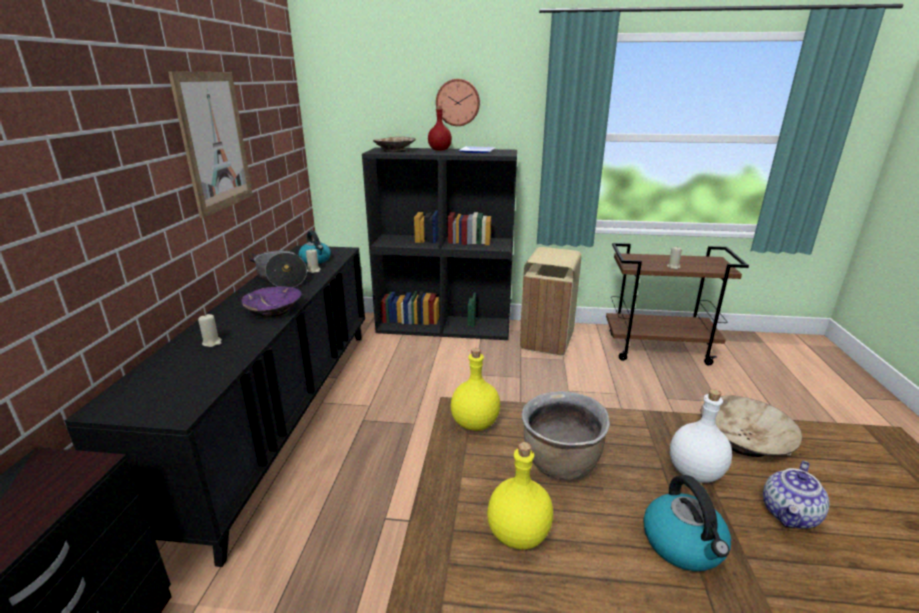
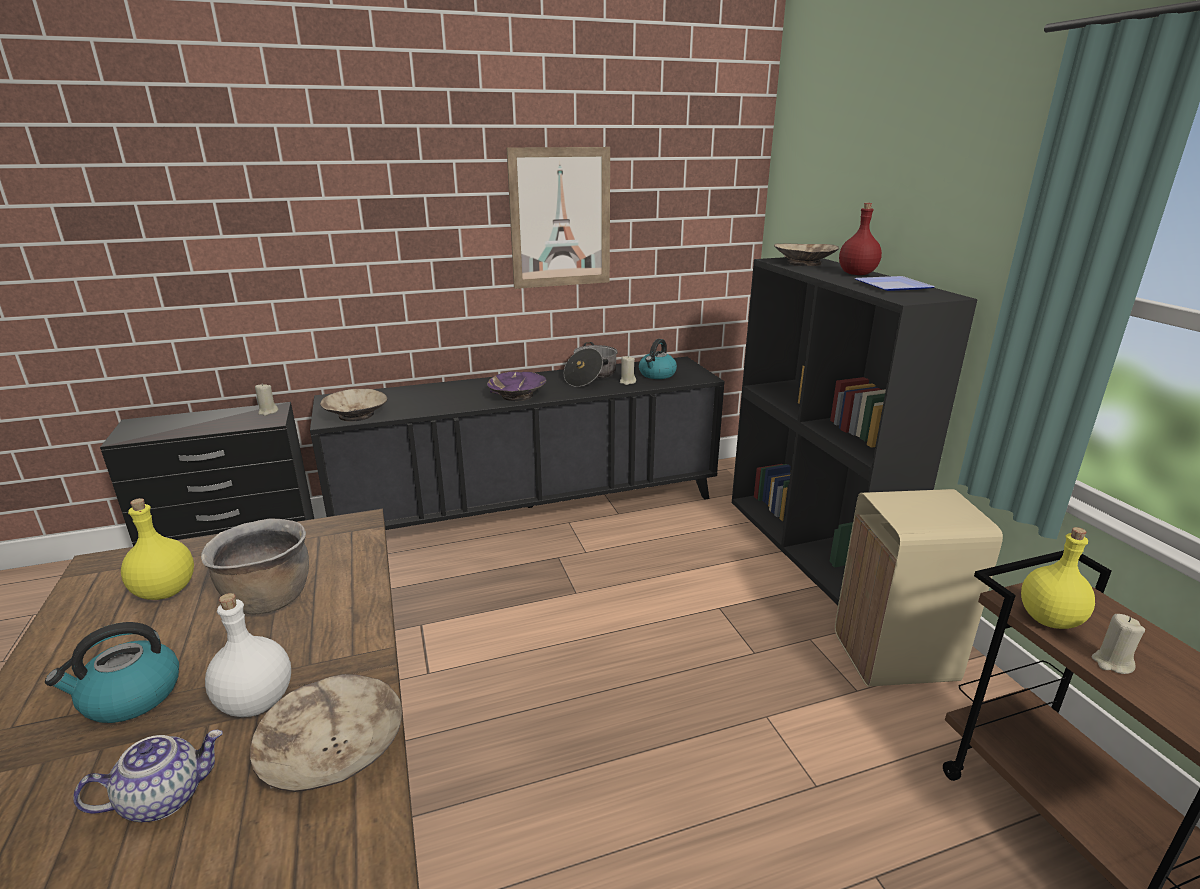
camera: 65 degrees right, 0 degrees up
beige candle [198,314,222,347] -> beige candle moved to [255,384,278,416]
wall clock [436,79,480,126] -> none
yellow bottle [450,348,500,431] -> yellow bottle moved to [1021,527,1095,629]
teapot [763,461,829,528] -> teapot turned 135 degrees clockwise [73,730,222,822]
none -> beige bowl [320,388,387,422]

